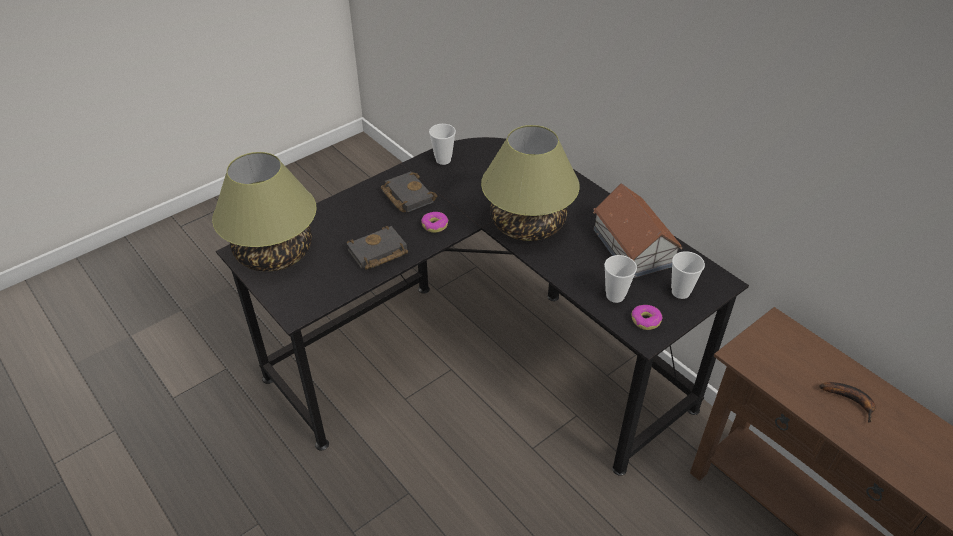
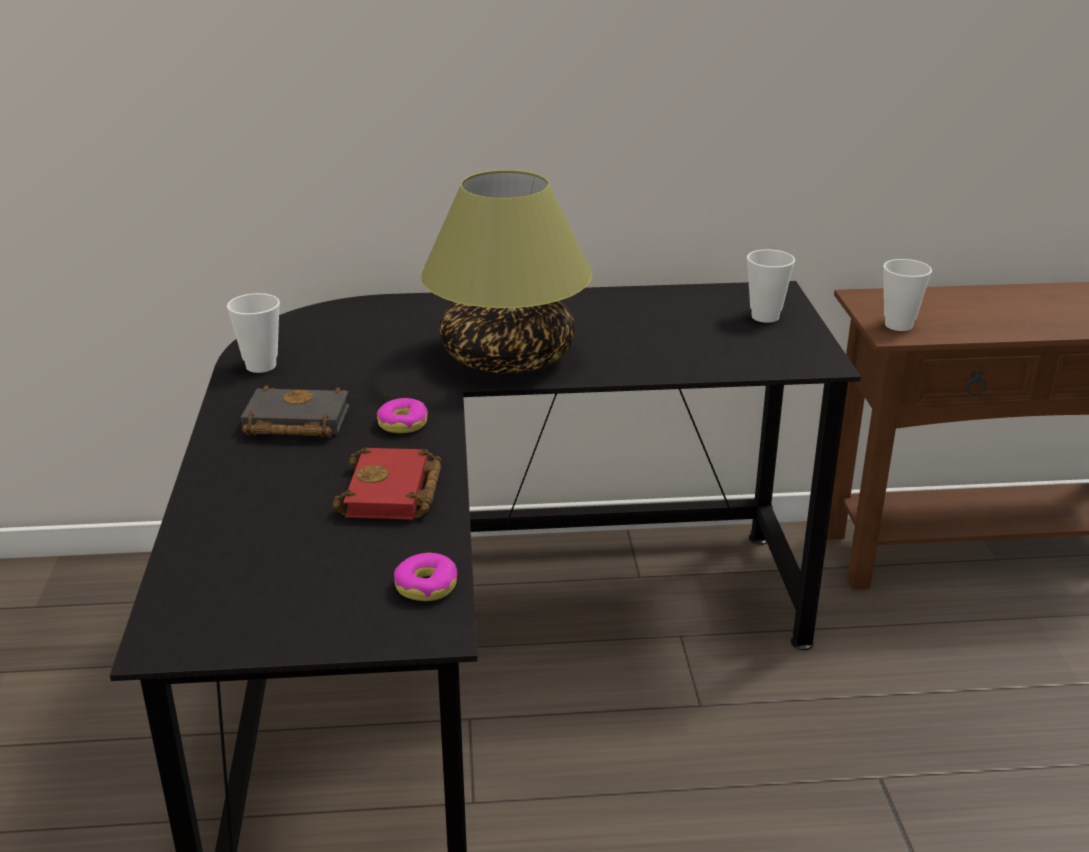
camera: 55 degrees left, 15 degrees down
table lamp [212,152,317,272] -> none
black book [347,226,408,270] -> red book [332,448,441,520]
toy house [593,183,682,278] -> none
cup [604,255,637,303] -> cup moved to [883,259,932,331]
donut [631,305,663,330] -> donut moved to [394,553,457,601]
banana [819,382,876,422] -> none

